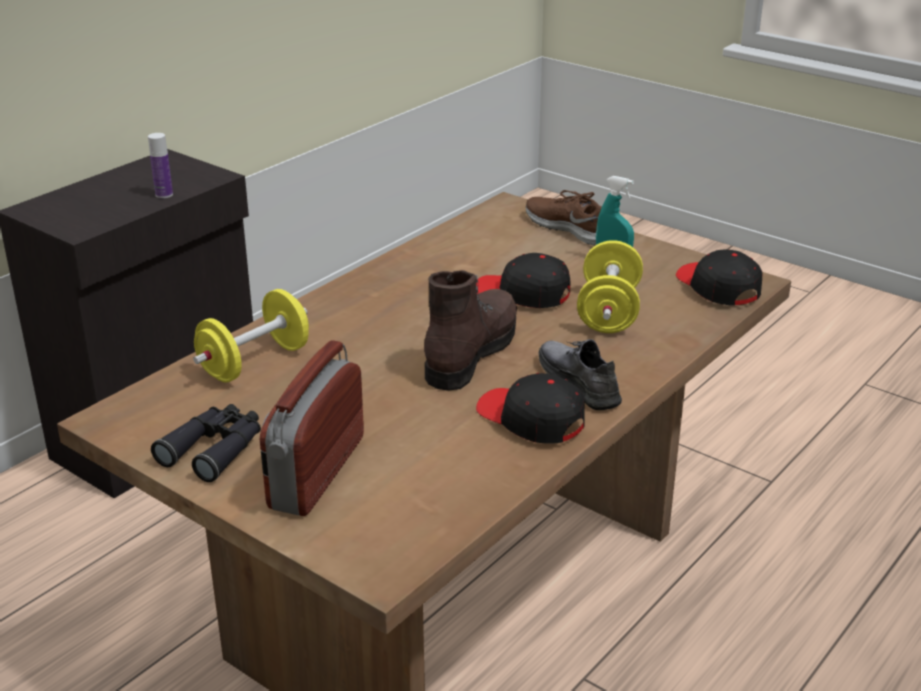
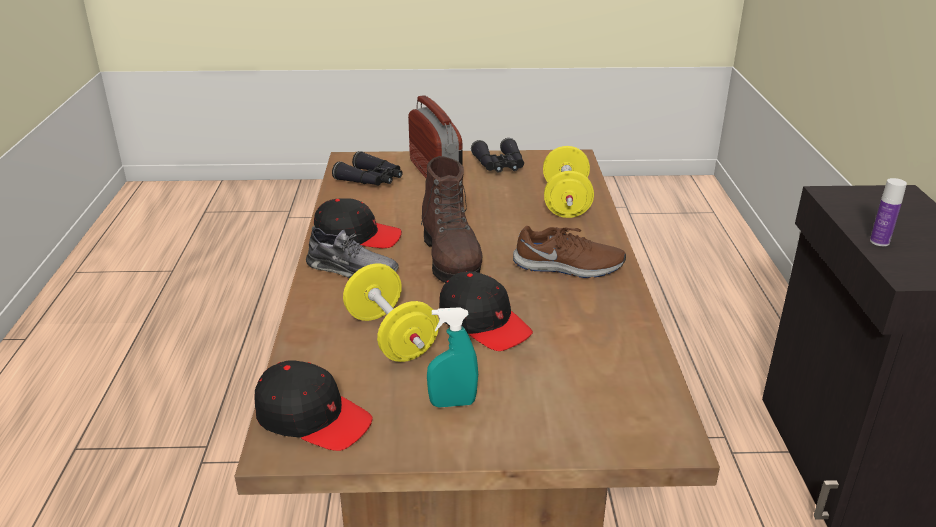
camera: 140 degrees right, 0 degrees up
black cap [476,253,571,308] -> black cap turned 60 degrees clockwise [439,271,533,351]
brown shoe [526,190,602,246] -> brown shoe moved to [513,226,626,278]
none -> black binoculars [332,151,403,186]

